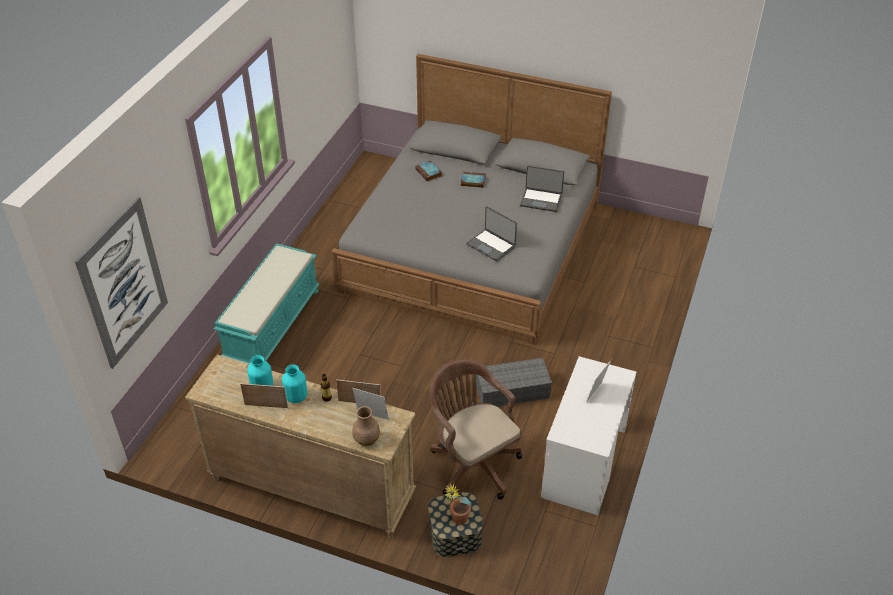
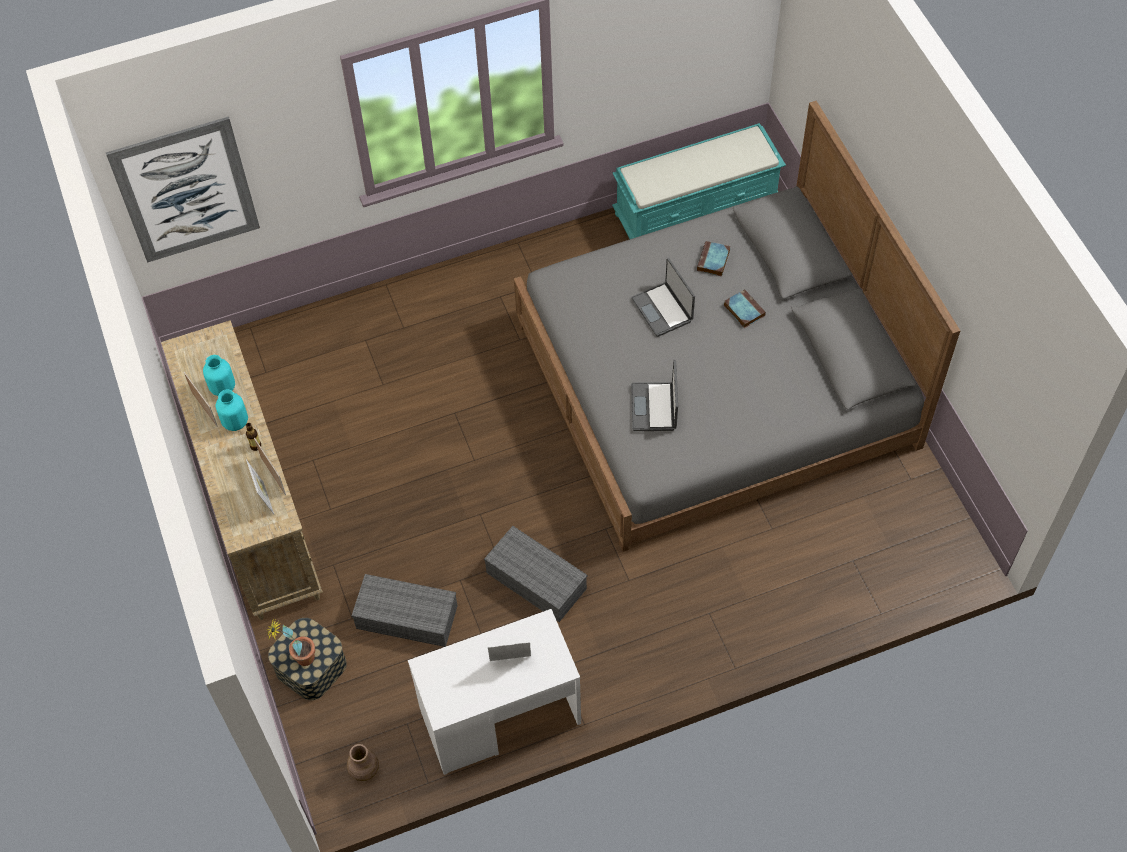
camera: 50 degrees right, 15 degrees up
turquoise bench [214,243,320,364] -> turquoise bench moved to [612,123,786,239]
brown vase [352,406,380,446] -> brown vase moved to [347,744,379,781]
brown office chair [430,359,522,500] -> grey storage box [352,574,457,647]
laptop [520,165,564,212] -> laptop moved to [631,258,695,337]

